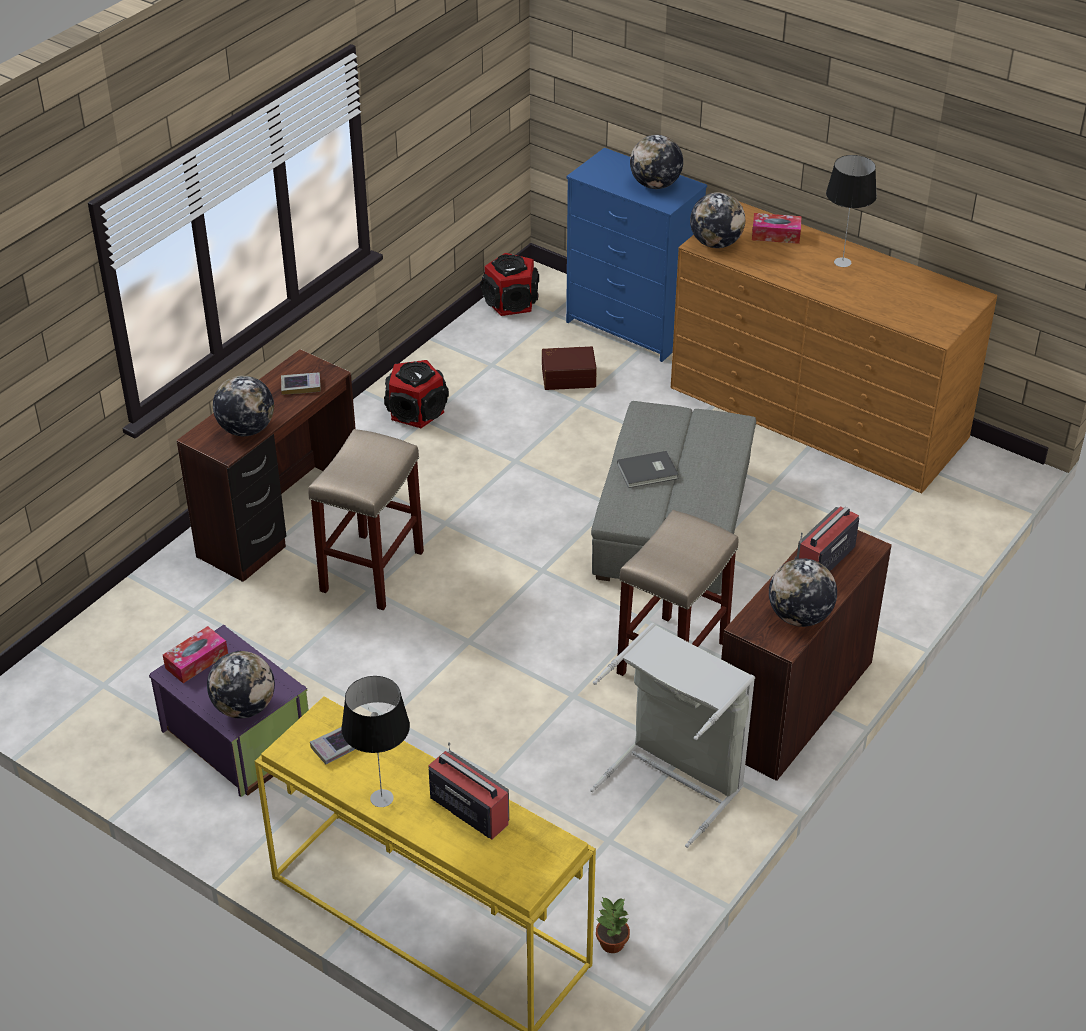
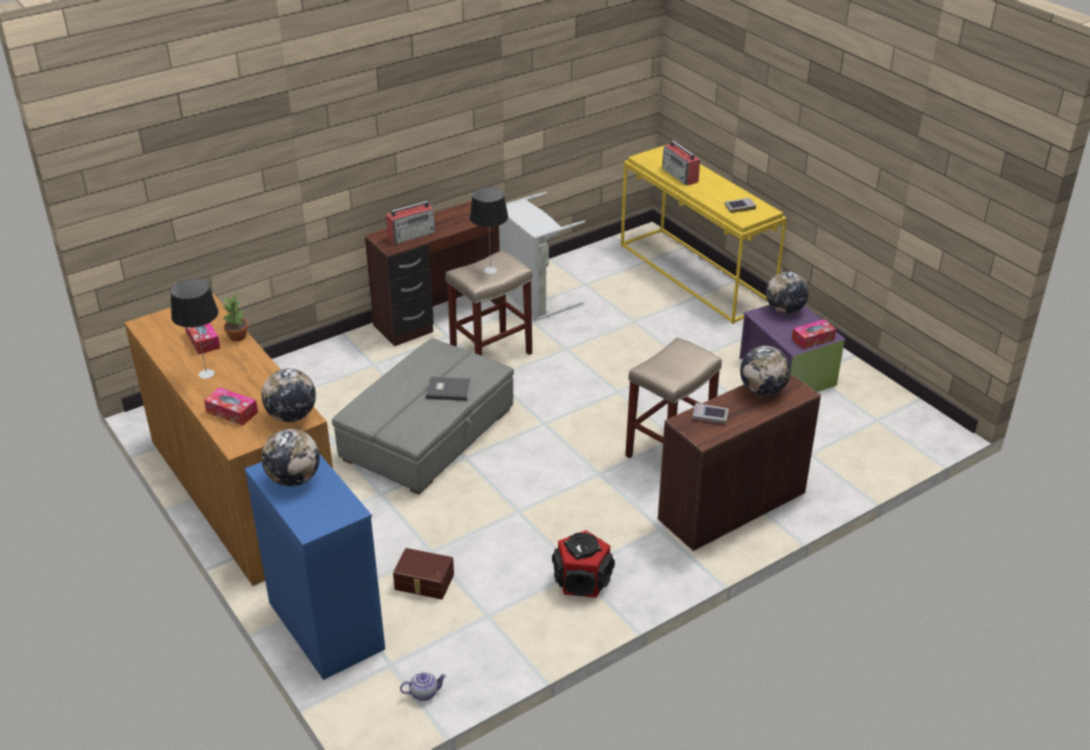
camera: 160 degrees left, 5 degrees down
table lamp [341,676,410,807] -> table lamp moved to [470,187,508,274]
speaker [480,253,539,316] -> teapot [400,672,447,701]
potted plant [596,897,630,953] -> potted plant moved to [221,294,248,341]
globe [769,558,837,627] -> none
none -> tissue box [185,323,220,355]

